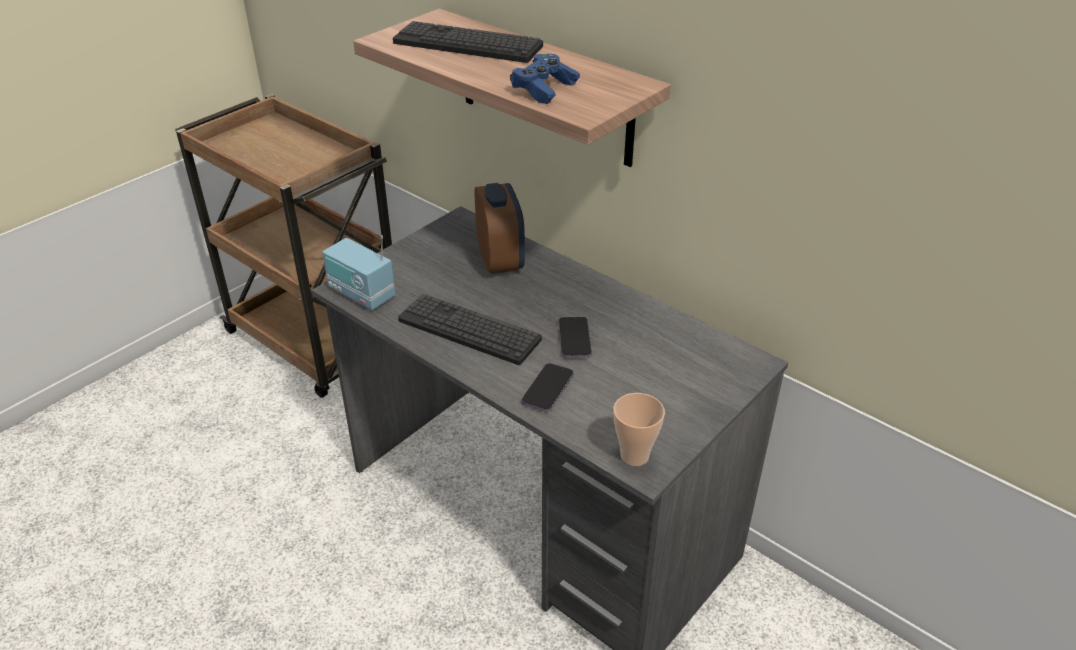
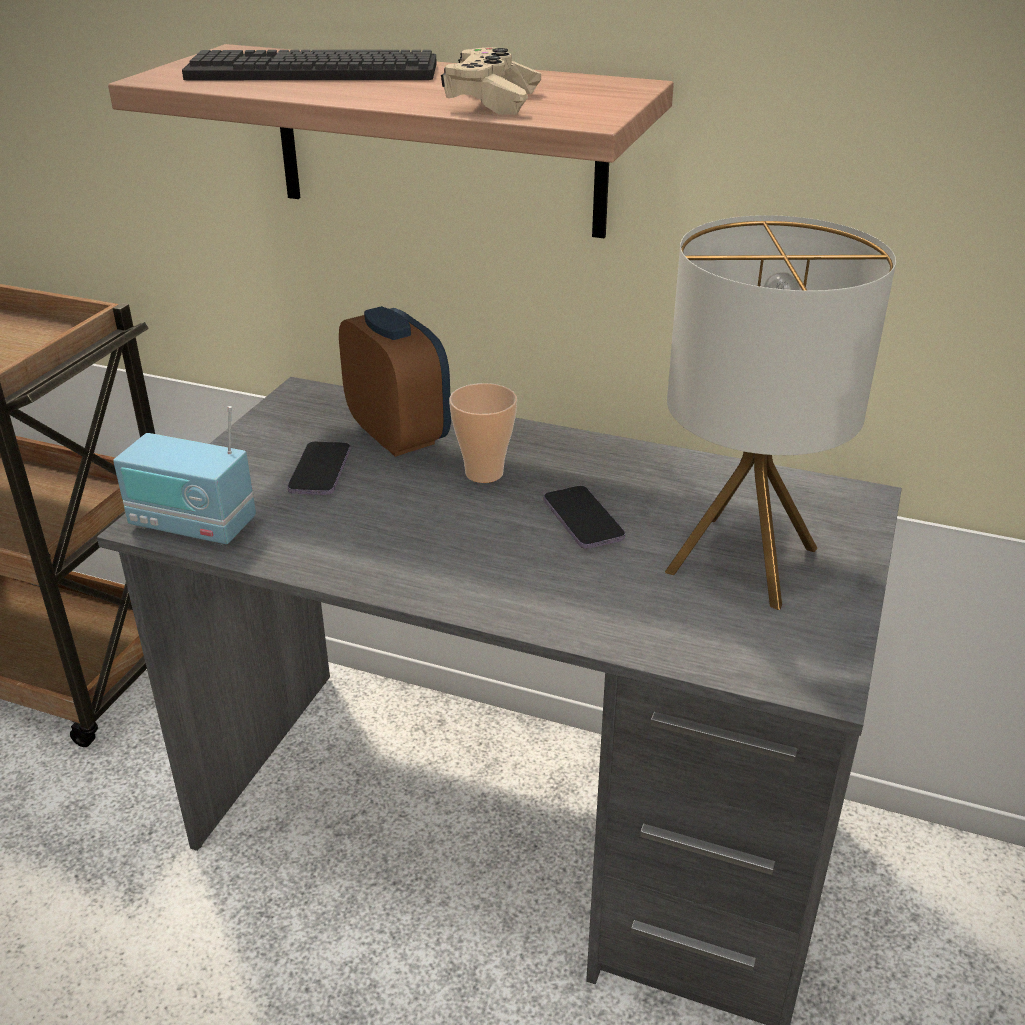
camera: 20 degrees left, 5 degrees down
keyboard [398,294,542,365] -> none
blue game controller [510,54,580,104] -> beige game controller [441,47,541,114]
phone [521,363,574,412] -> phone moved to [287,441,351,495]
cup [613,393,665,466] -> cup moved to [449,383,517,483]
none -> table lamp [665,215,896,610]

